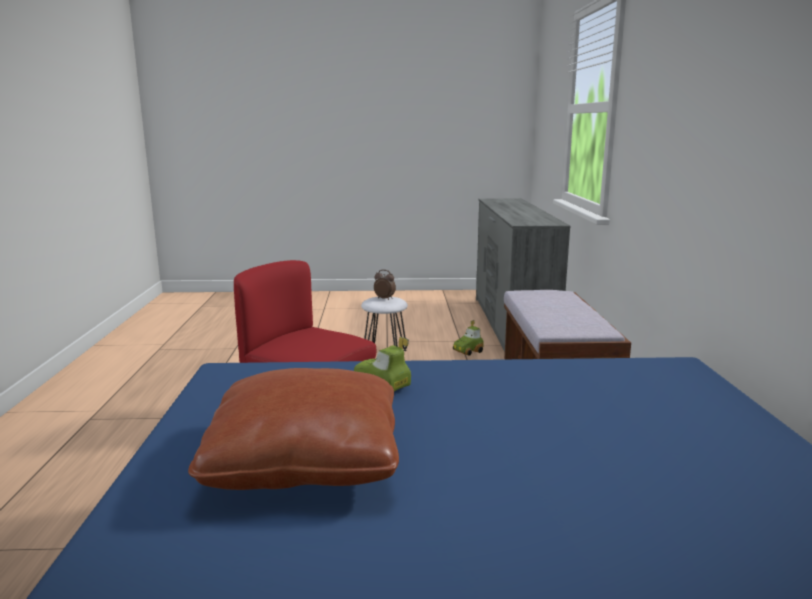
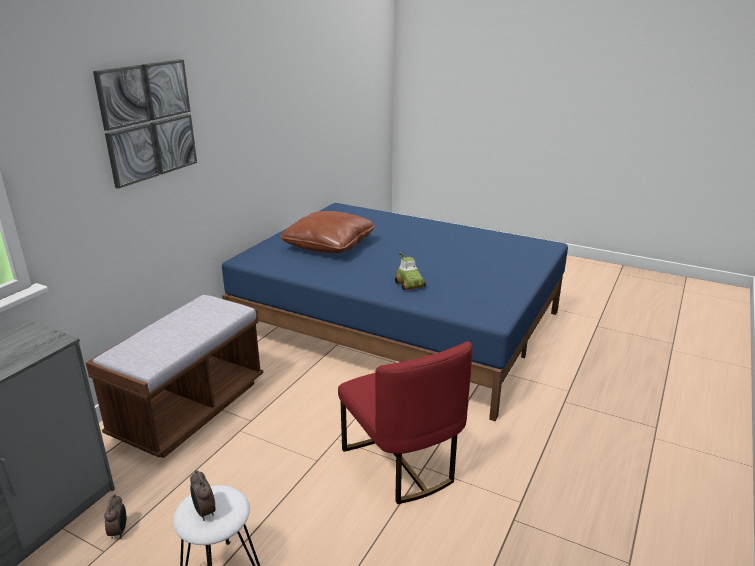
camera: 150 degrees left, 10 degrees up
brown pillow [188,368,399,490] -> brown pillow moved to [280,211,375,253]
toy car [453,320,484,356] -> alarm clock [104,494,126,539]
none -> picture [93,59,197,189]

